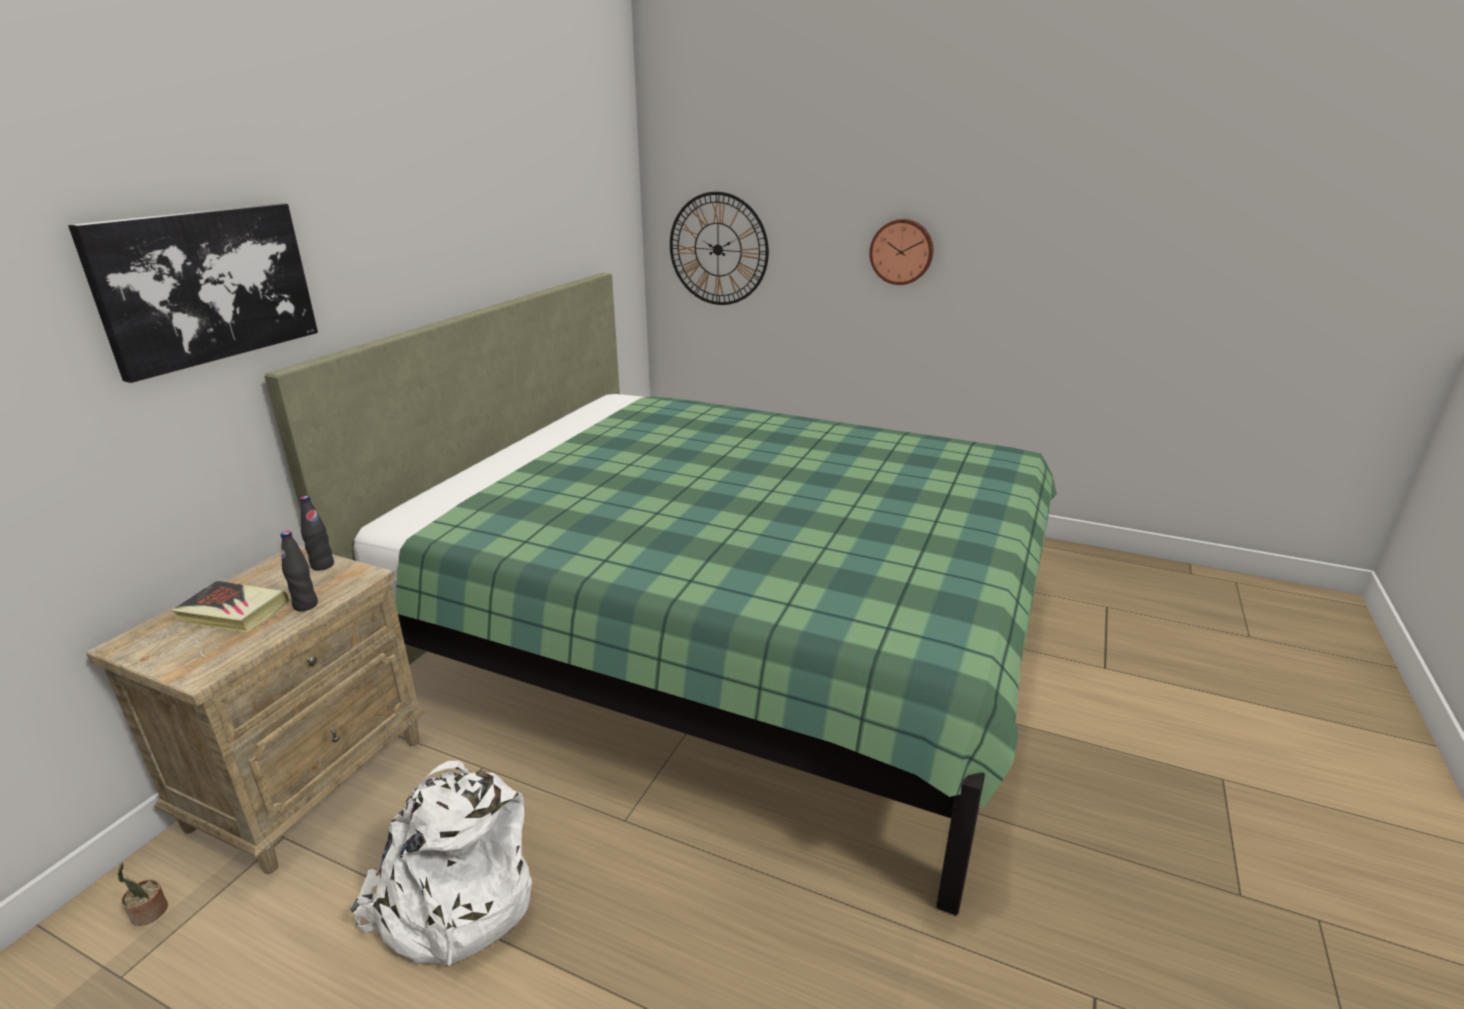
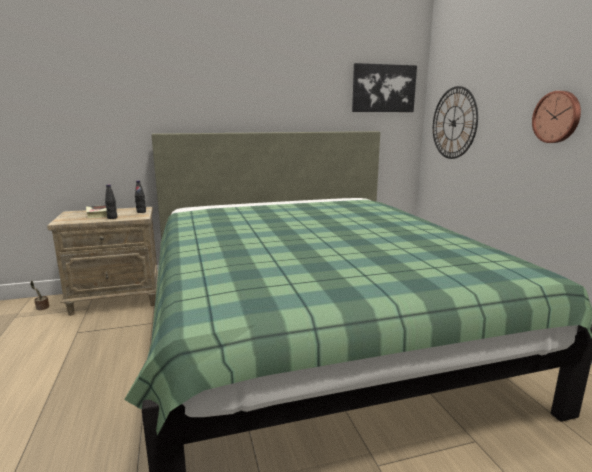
camera: 50 degrees right, 10 degrees down
picture [68,203,318,383] -> picture moved to [352,63,417,112]
white backpack [350,761,532,966] -> none

